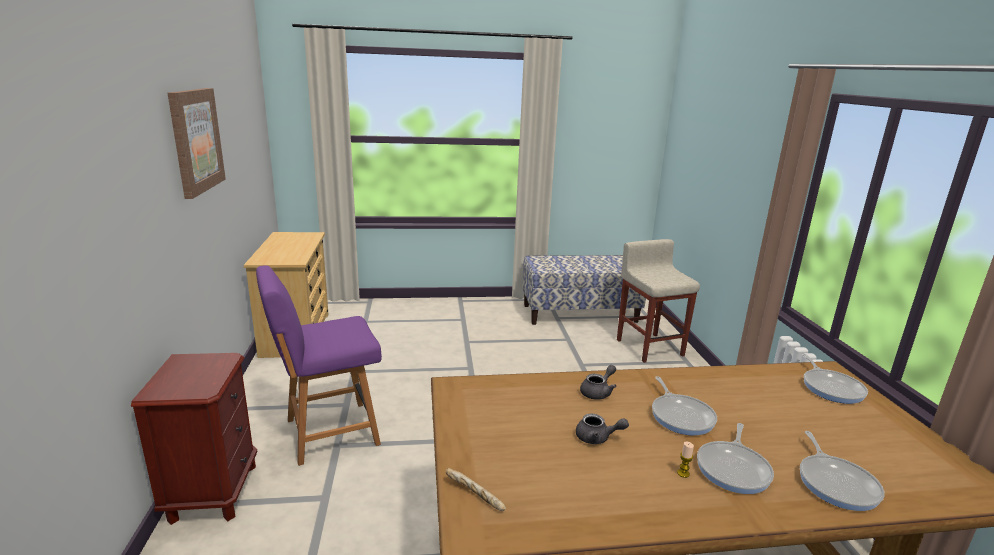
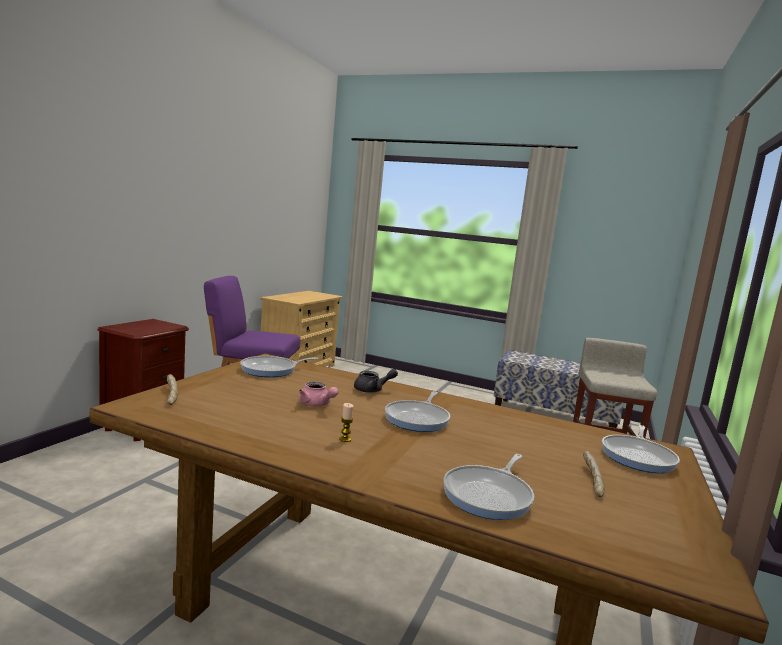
camera: 30 degrees right, 10 degrees down
picture [167,88,226,199] -> none
grey teapot [576,414,629,444] -> pink teapot [299,382,339,407]
frying pan [697,423,774,494] -> frying pan moved to [240,356,319,377]
none -> bread [583,451,605,497]

